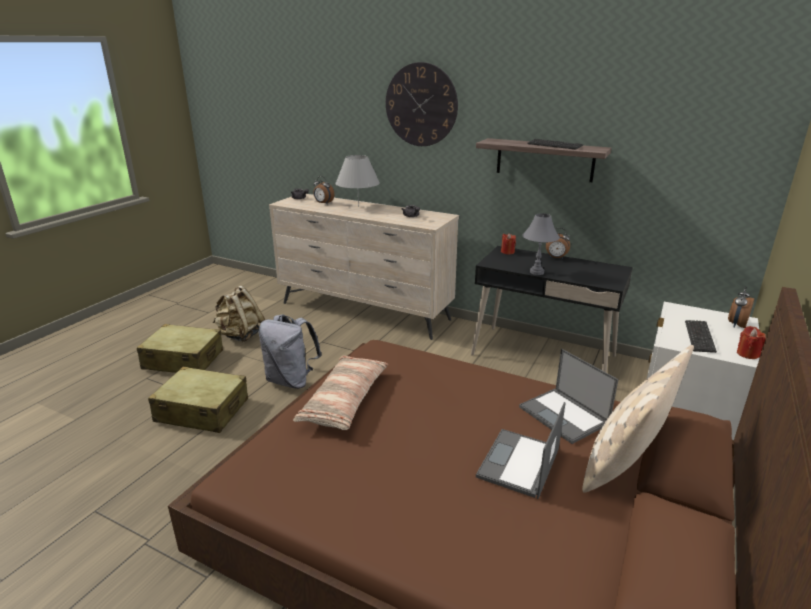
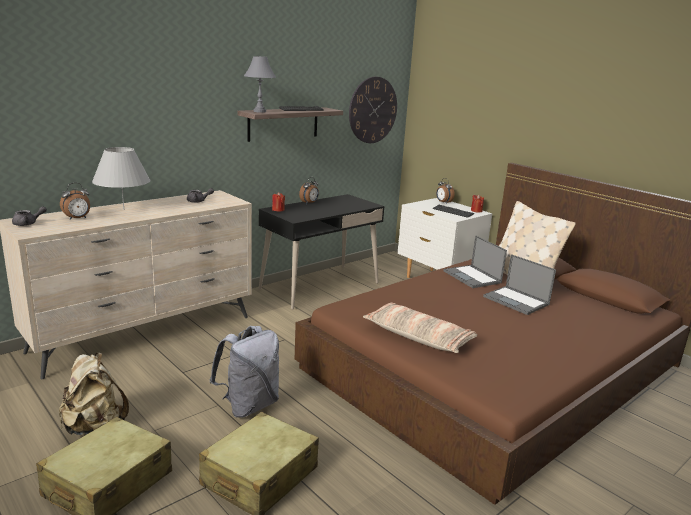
camera: 70 degrees left, 5 degrees down
wall clock [386,62,458,146] -> wall clock moved to [349,77,397,143]
laptop [519,349,619,444] -> laptop turned 75 degrees clockwise [443,235,507,288]
grey table lamp [522,213,560,275] -> grey table lamp moved to [244,56,276,113]

